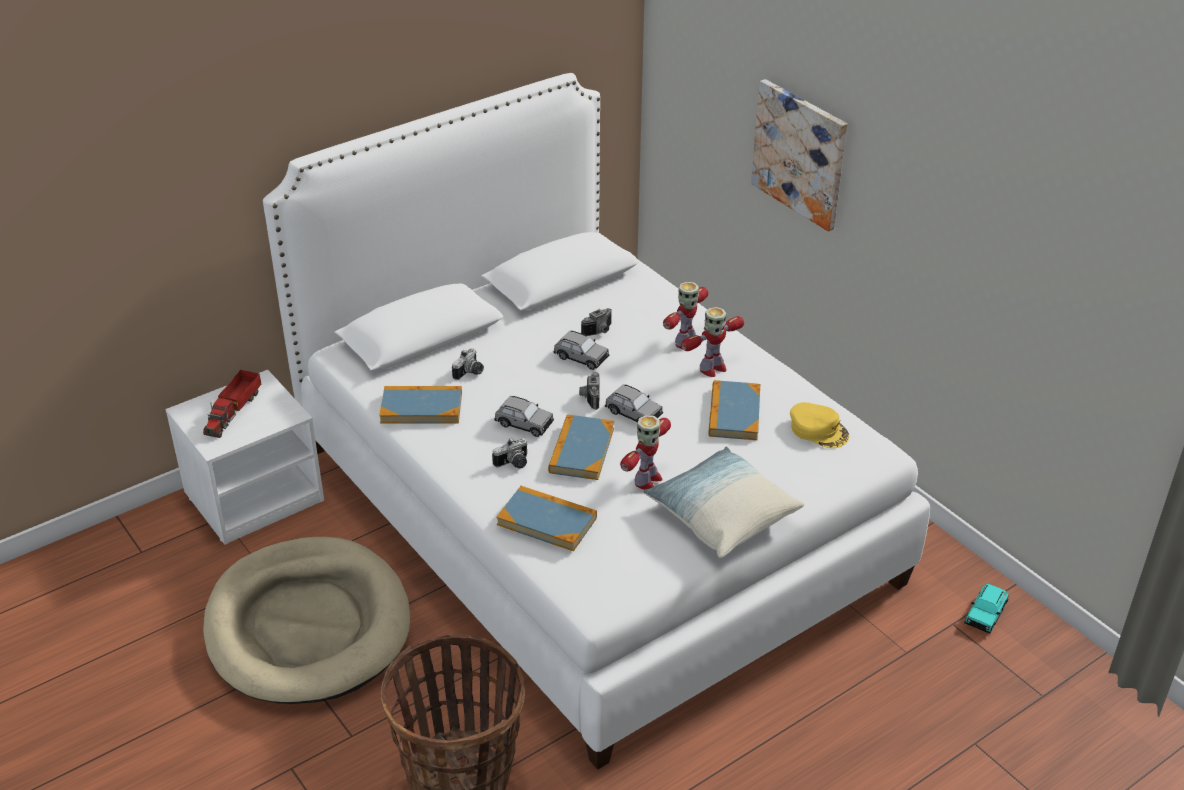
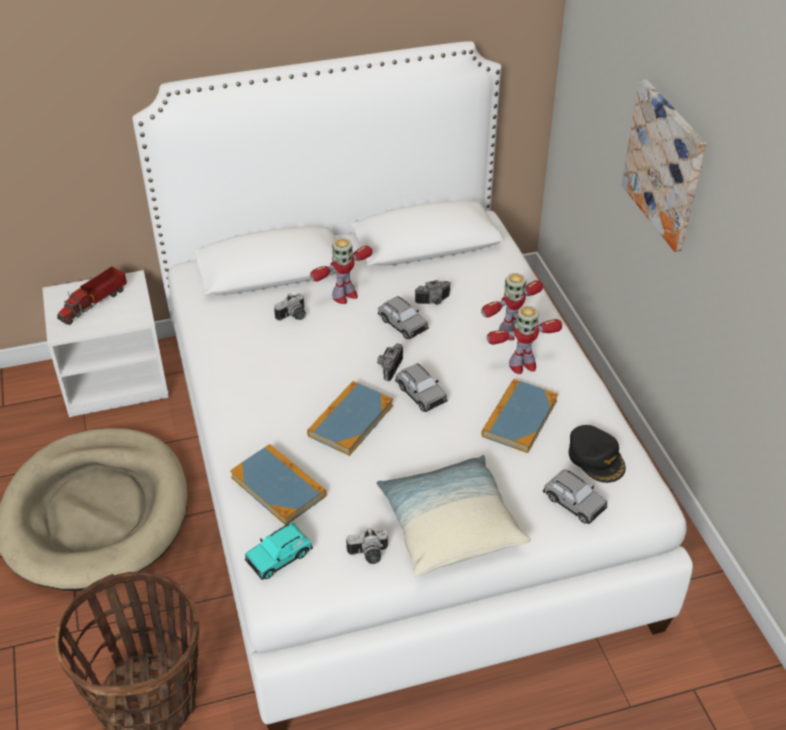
camera: 20 degrees right, 5 degrees up
book [379,386,462,424] -> none
camera [492,438,527,469] -> camera moved to [346,528,388,564]
grey toy car [494,396,554,437] -> grey toy car moved to [543,469,608,524]
toy robot [620,415,671,490] -> toy robot moved to [310,238,373,304]
yellow cap [790,402,849,448] -> black cap [569,425,626,483]
turquoise toy car [964,584,1009,633] -> turquoise toy car moved to [245,523,313,580]

